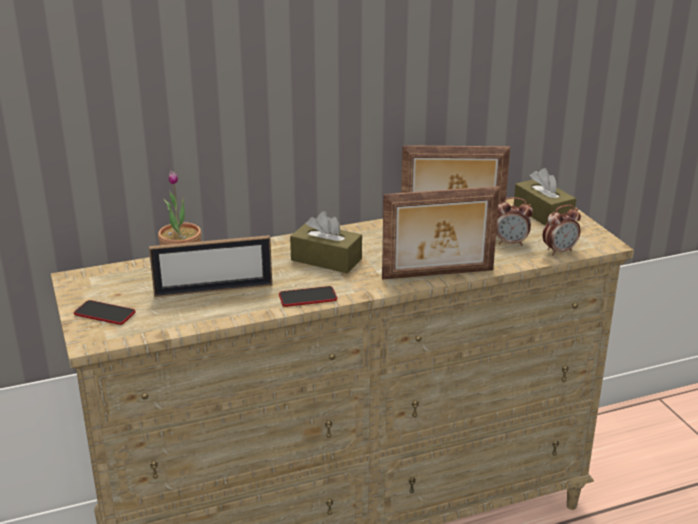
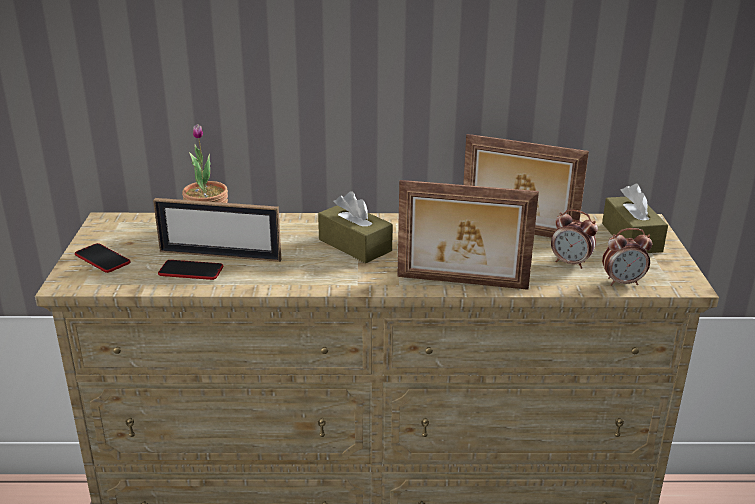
camera: 20 degrees right, 0 degrees up
phone [279,286,337,307] -> phone moved to [158,260,223,280]

